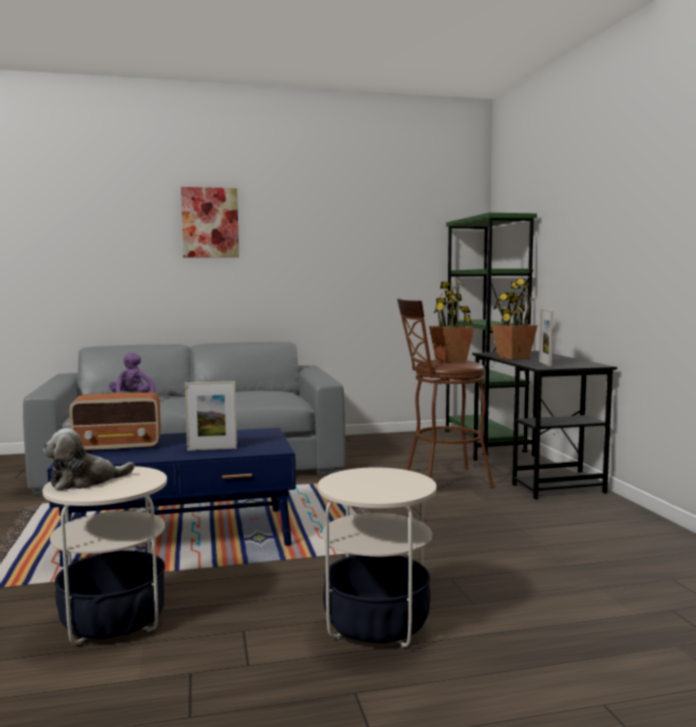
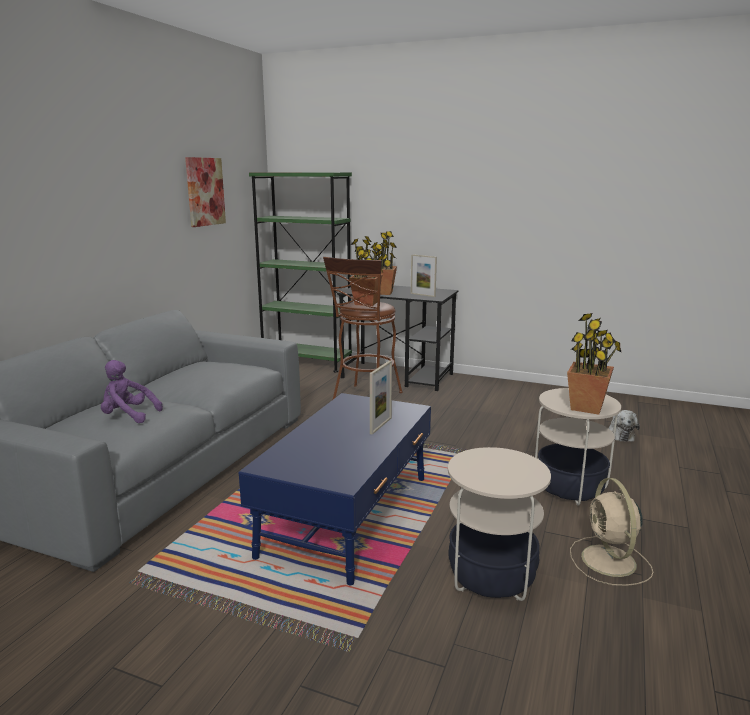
camera: 55 degrees left, 10 degrees up
plush toy [43,428,135,491] -> plush toy moved to [608,410,640,442]
radio [69,392,161,451] -> none
picture [181,187,239,258] -> picture moved to [185,157,226,227]
none -> potted plant [567,313,622,415]
none -> beige fan [570,478,653,586]

